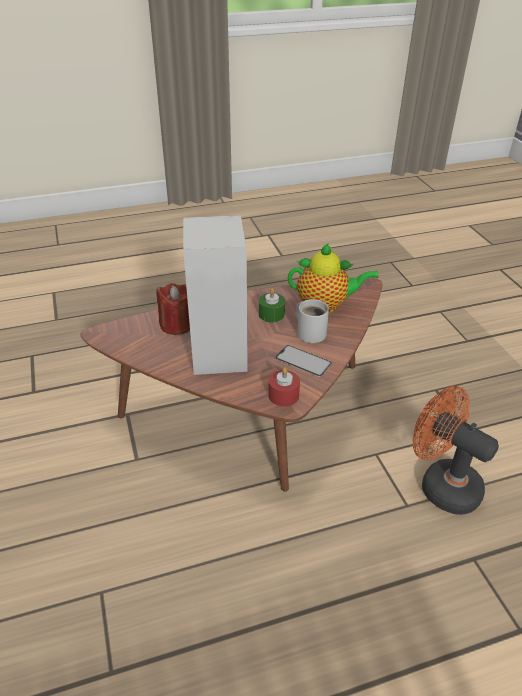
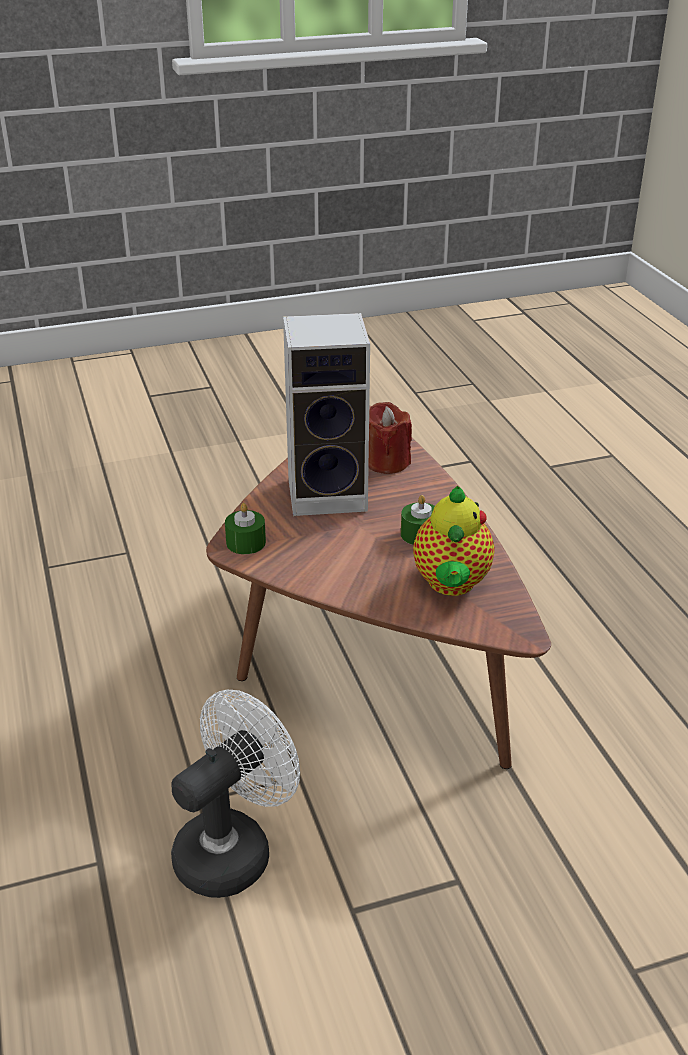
camera: 90 degrees right, 5 degrees down
red candle [268,367,300,406] -> green candle [225,503,266,554]
phone [276,345,332,377] -> none
white mug [296,299,329,343] -> none
orange fan [413,386,499,515] -> white fan [171,690,300,898]

